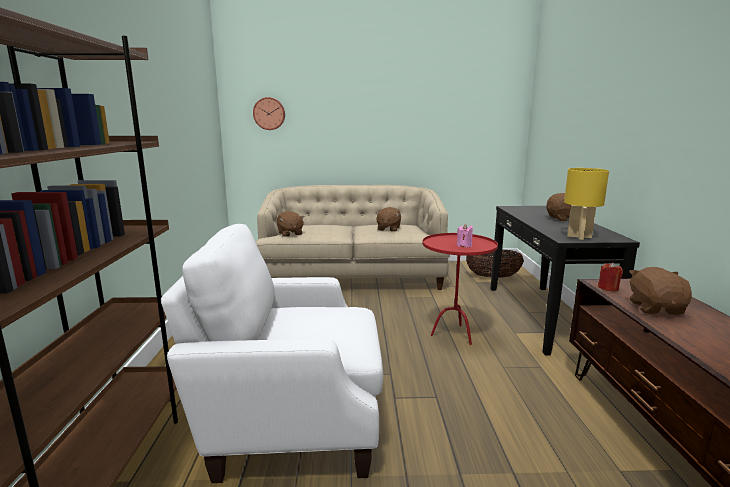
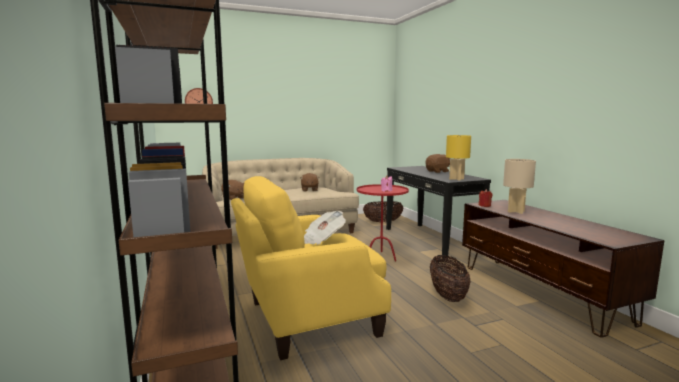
camera: 20 degrees left, 5 degrees down
white armchair [161,224,383,483] -> yellow armchair [231,176,391,360]
brown plush toy [629,267,692,315] -> beige table lamp [503,159,536,214]
none -> newspaper [304,211,346,245]
none -> basket [430,255,471,302]

